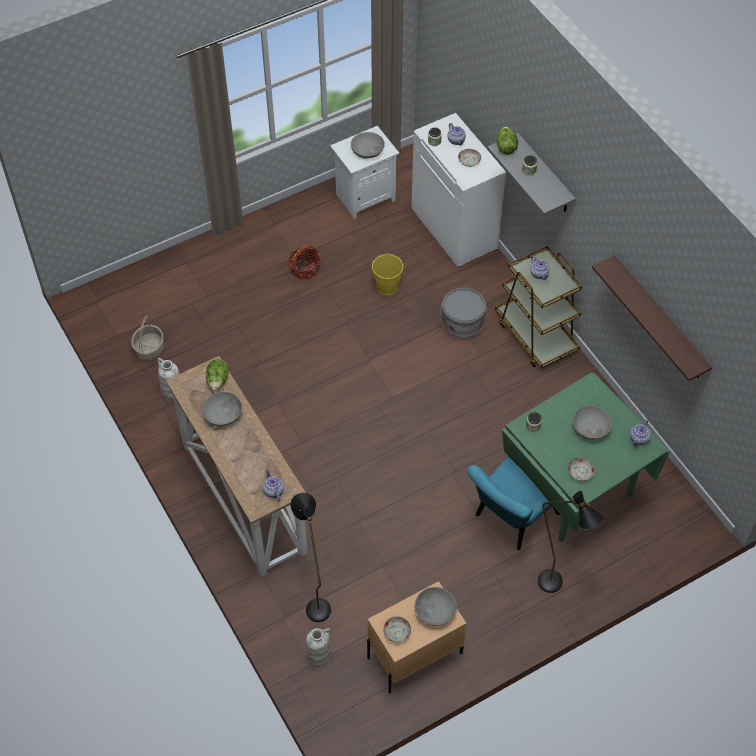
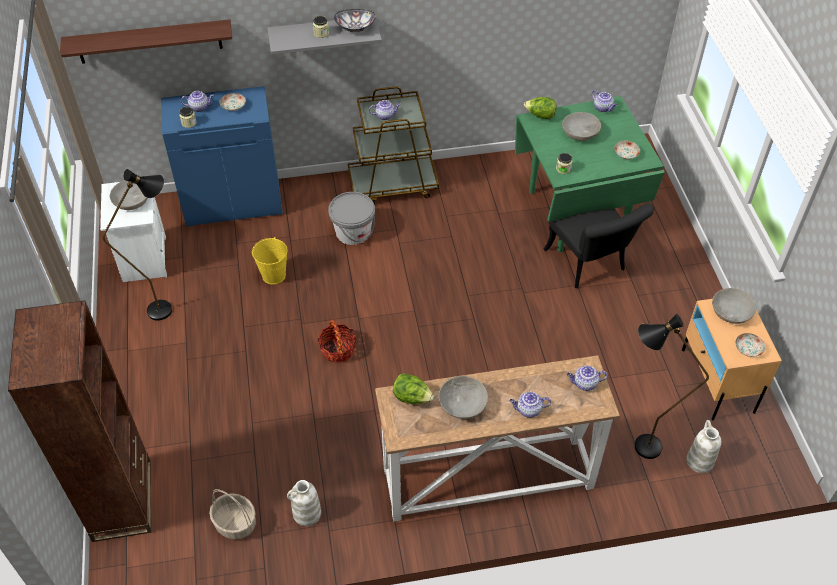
camera: 70 degrees left, 5 degrees down
basket [288,245,321,280] -> basket moved to [317,319,357,363]
white cabinet [411,113,506,268] -> blue cabinet [161,86,283,227]
turquoise chair [467,456,564,550] -> black chair [544,203,654,288]
lettuce [497,126,518,155] -> lettuce moved to [524,97,557,119]
black floor lamp [538,491,603,593] -> black floor lamp moved to [103,169,172,321]
shelf [592,255,712,381] -> shelf moved to [60,19,232,64]
none -> brown bookcase [8,300,151,542]
none -> bowl [334,9,376,32]
none -> teapot [509,392,551,418]

